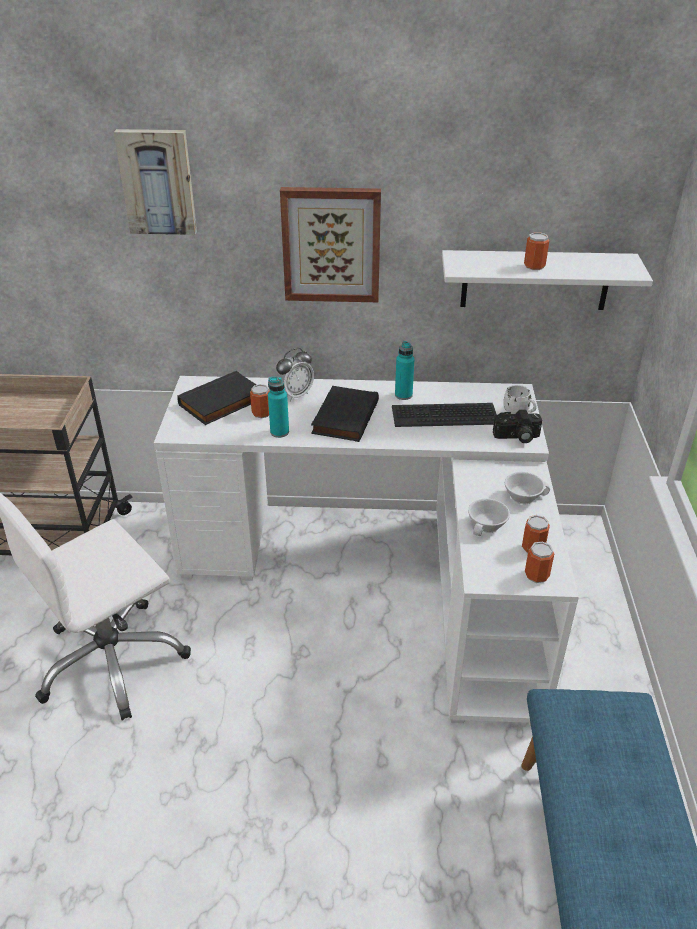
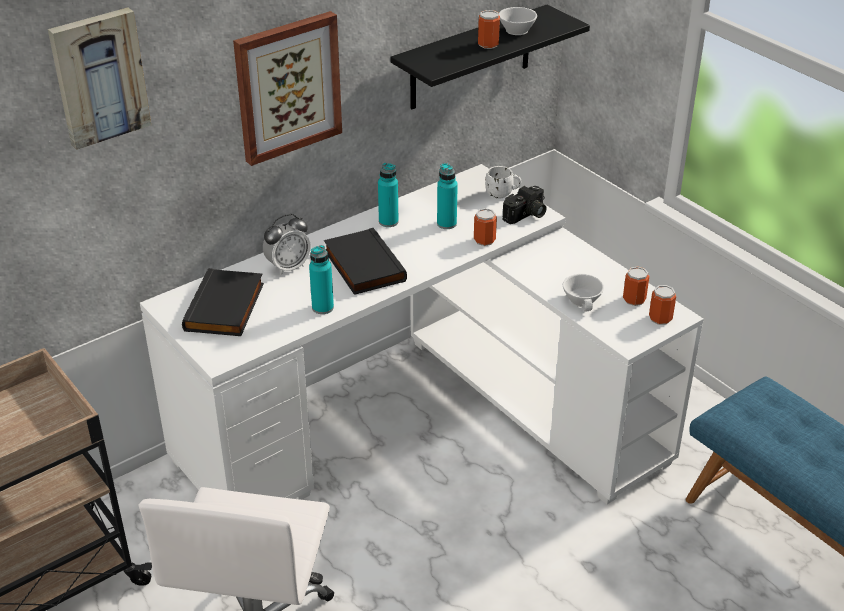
camera: 40 degrees left, 0 degrees up
can [250,384,270,419] -> can moved to [474,208,497,246]
alarm clock [274,348,314,402] -> alarm clock turned 45 degrees clockwise [263,214,311,275]
keyboard [392,403,497,427] -> turquoise bottle [437,163,458,229]
white shelf [442,250,653,310] -> black shelf [390,5,590,109]
white cup [505,472,550,504] -> white cup moved to [499,7,537,35]

